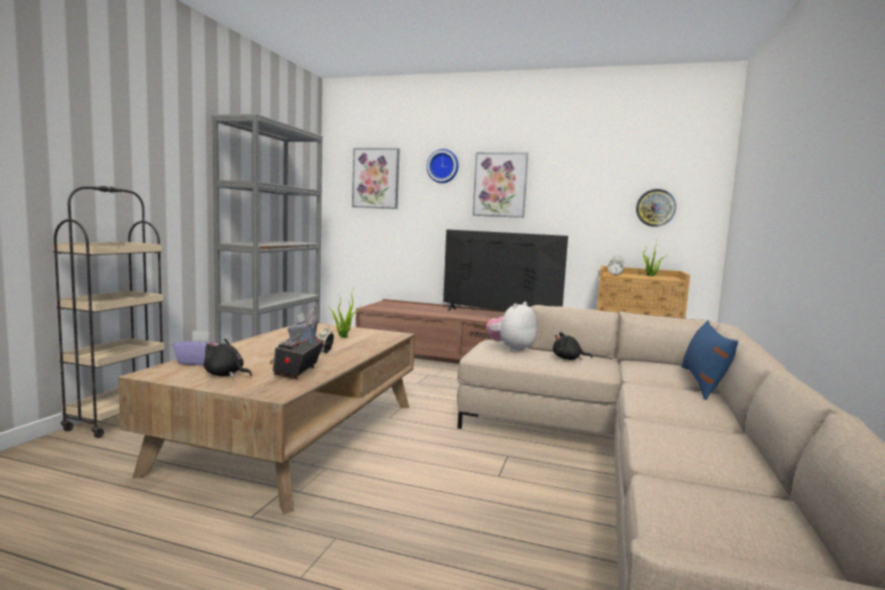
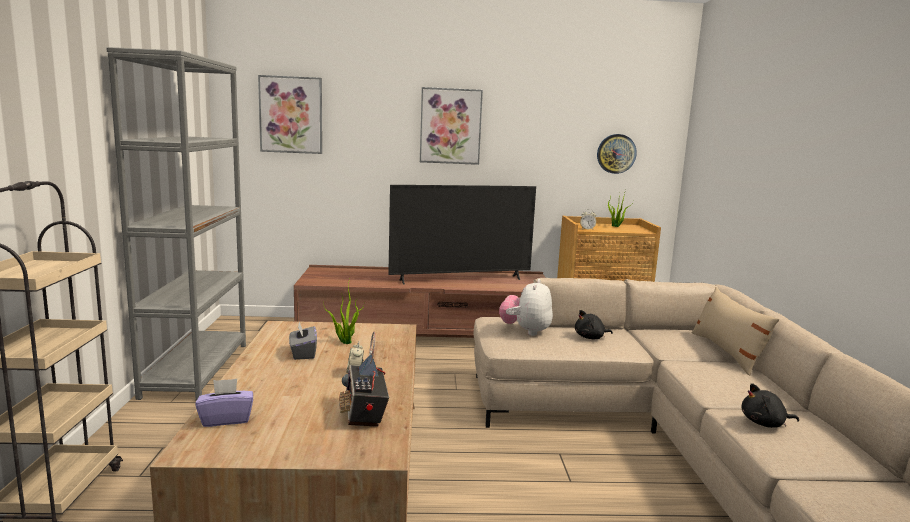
camera: 20 degrees left, 5 degrees up
black plush toy [204,339,252,377] -> black plush toy moved to [741,383,799,428]
wall clock [427,149,459,183] -> none
television [443,229,568,311] -> television turned 150 degrees clockwise [388,185,536,285]
blue pillow [681,320,738,400] -> beige pillow [692,287,779,375]

